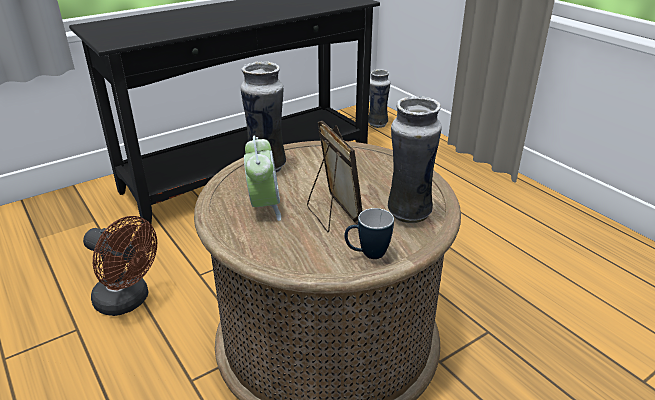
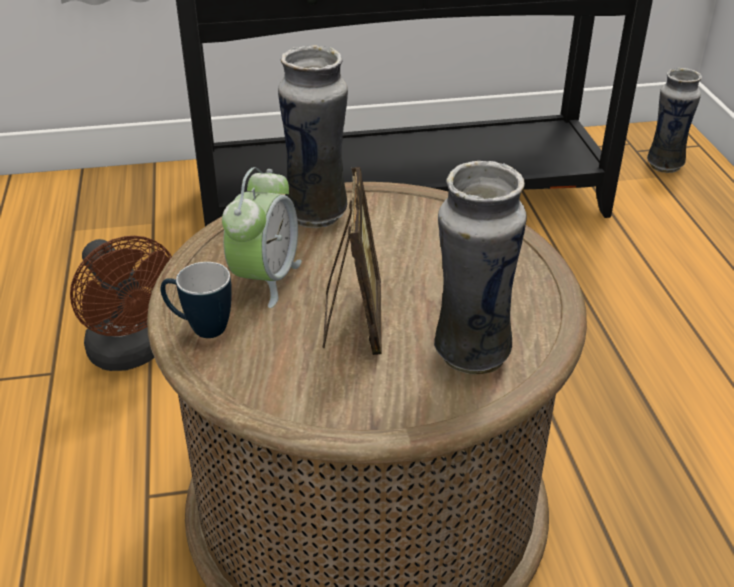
camera: 25 degrees right, 5 degrees up
mug [344,208,394,259] -> mug moved to [160,262,232,338]

